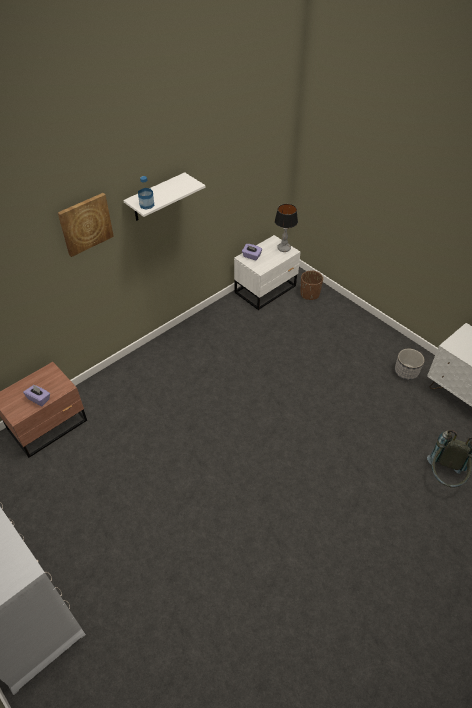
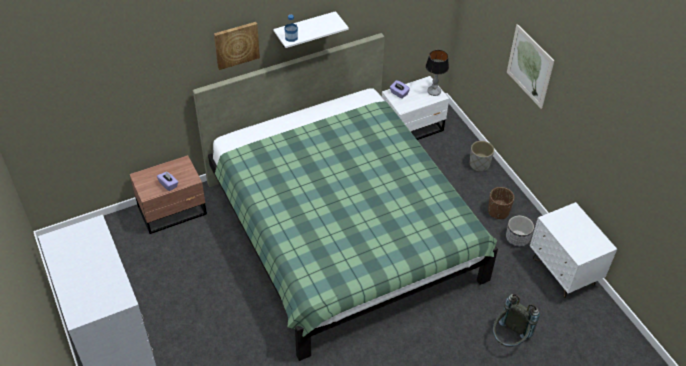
camera: 15 degrees right, 0 degrees up
brown planter [300,271,323,300] -> brown planter moved to [488,187,514,219]
none -> green bed [193,33,498,361]
none -> grey planter [470,141,494,172]
none -> picture [507,24,554,109]

